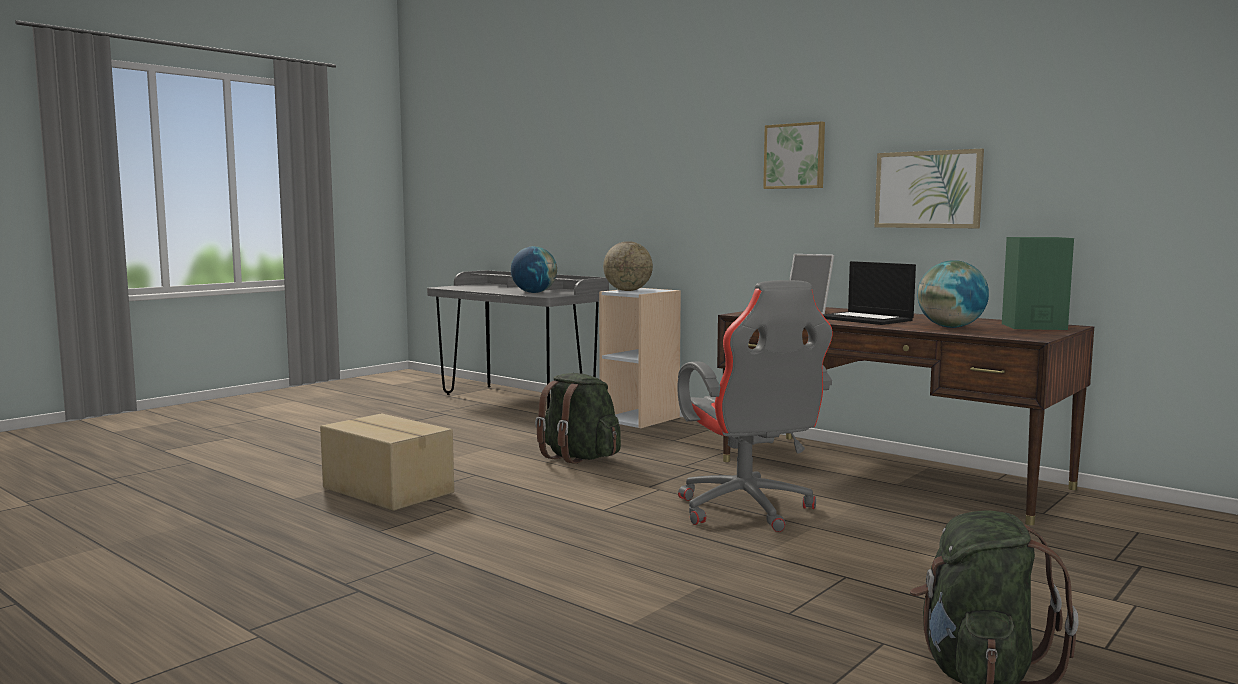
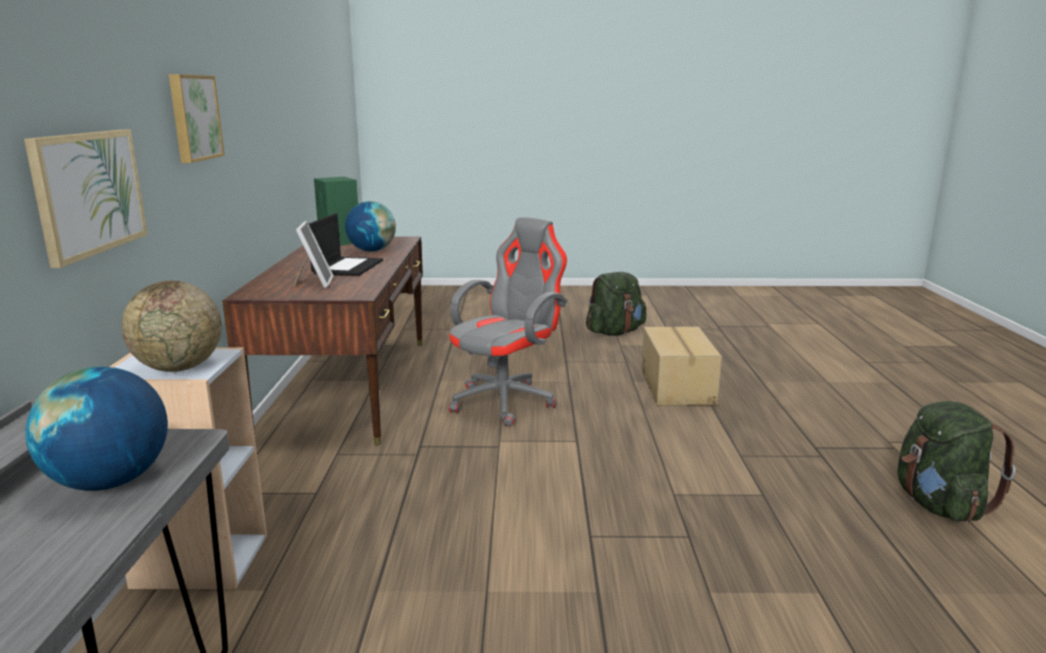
camera: 130 degrees left, 10 degrees up
cardboard box [320,413,454,511] -> cardboard box moved to [642,327,722,406]
green backpack [535,373,621,464] -> green backpack moved to [898,401,1016,522]
picture [875,149,984,228] -> picture moved to [24,129,148,268]

